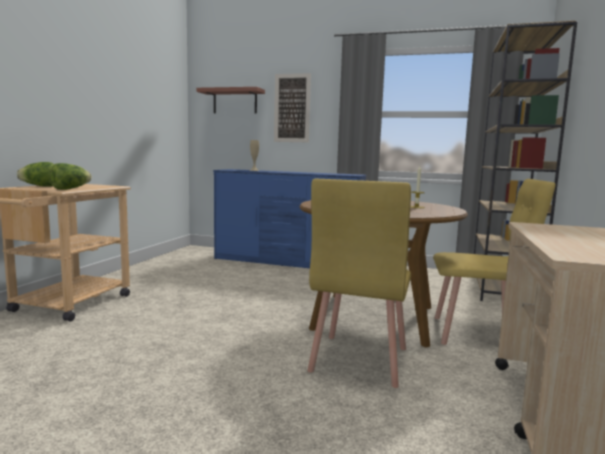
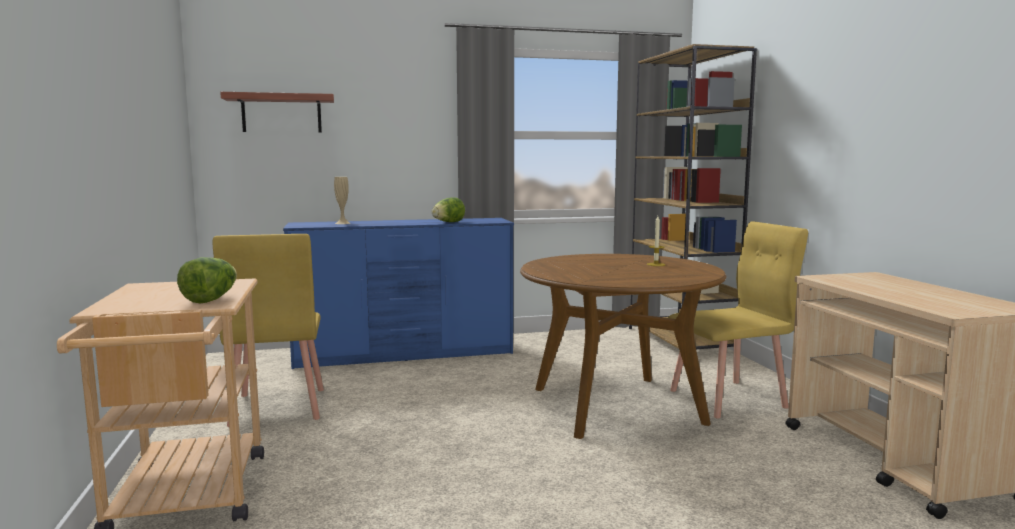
camera: 30 degrees left, 0 degrees up
lettuce [17,162,54,187] -> lettuce moved to [432,197,465,222]
picture [274,73,311,143] -> none
yellow chair [307,179,411,388] -> yellow chair moved to [213,234,324,427]

